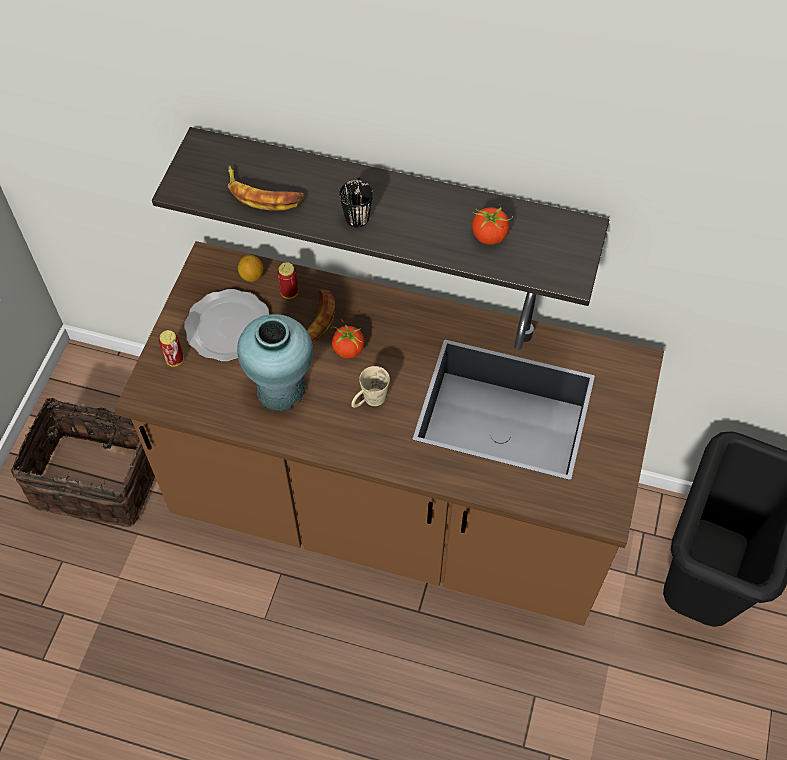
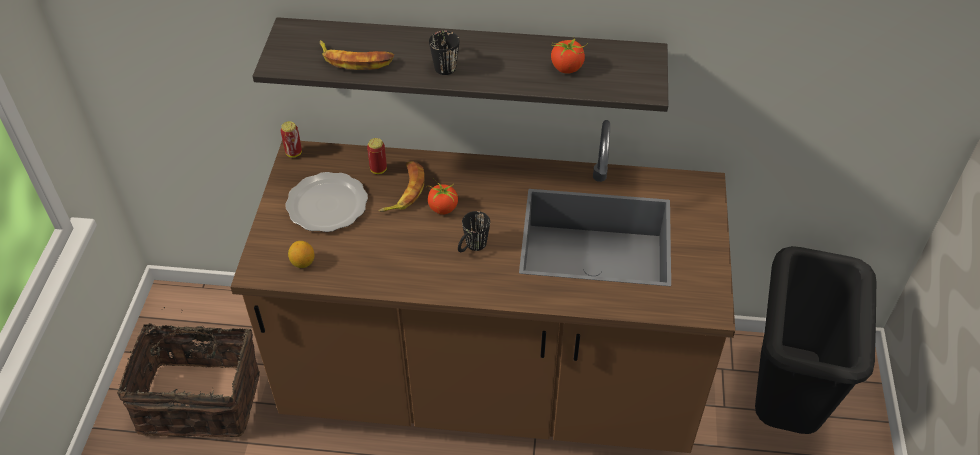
camera: 10 degrees left, 10 degrees down
can [159,330,184,367] -> can moved to [281,121,302,157]
turquoise vase [237,314,313,411] -> none
lemon [238,255,263,282] -> lemon moved to [288,241,314,268]
beige mug [351,366,390,408] -> black mug [458,211,490,252]

